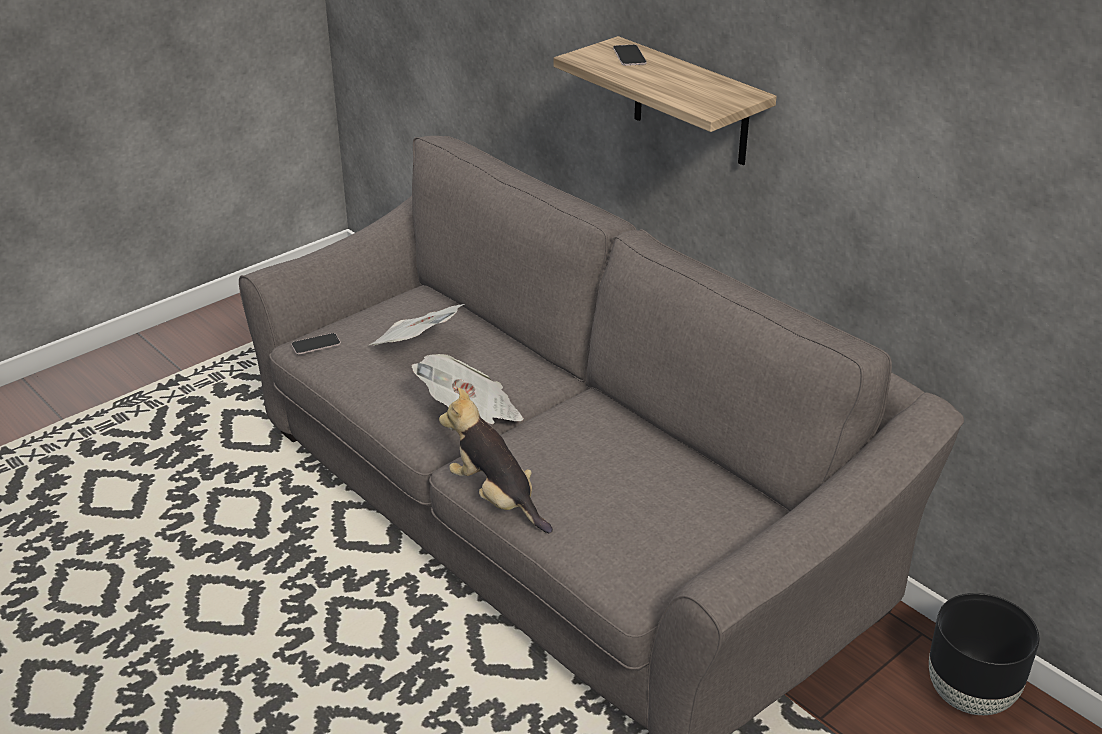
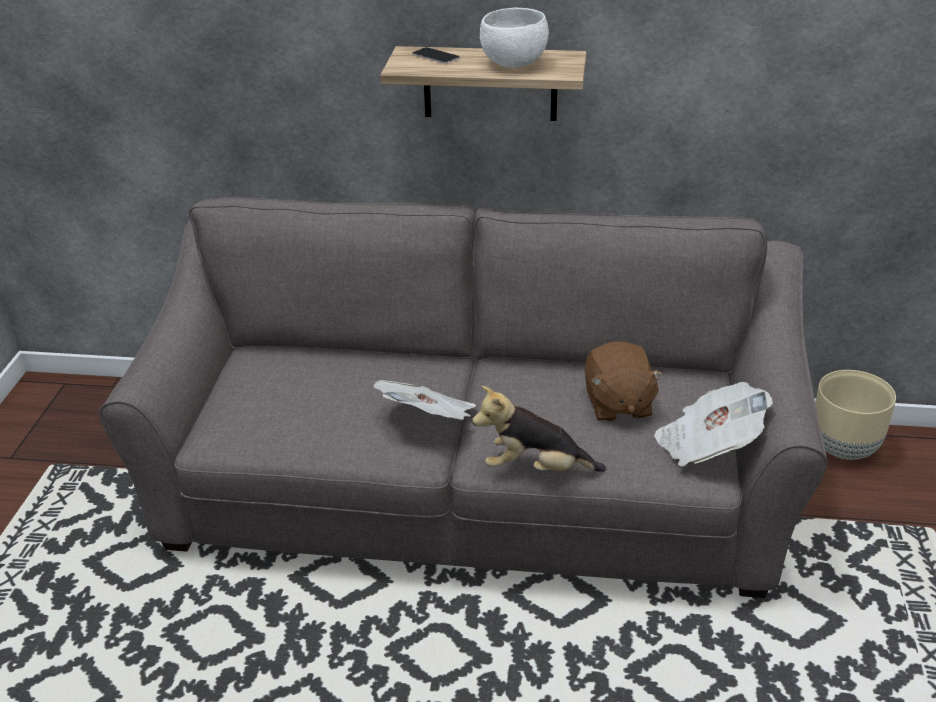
camera: 40 degrees left, 0 degrees up
phone [291,333,341,354] -> none
newspaper [369,304,464,345] -> newspaper moved to [654,382,773,467]
black planter [929,593,1039,715] -> beige planter [815,370,896,460]
none -> white bowl [480,8,549,68]
none -> brown plush toy [584,341,664,422]

